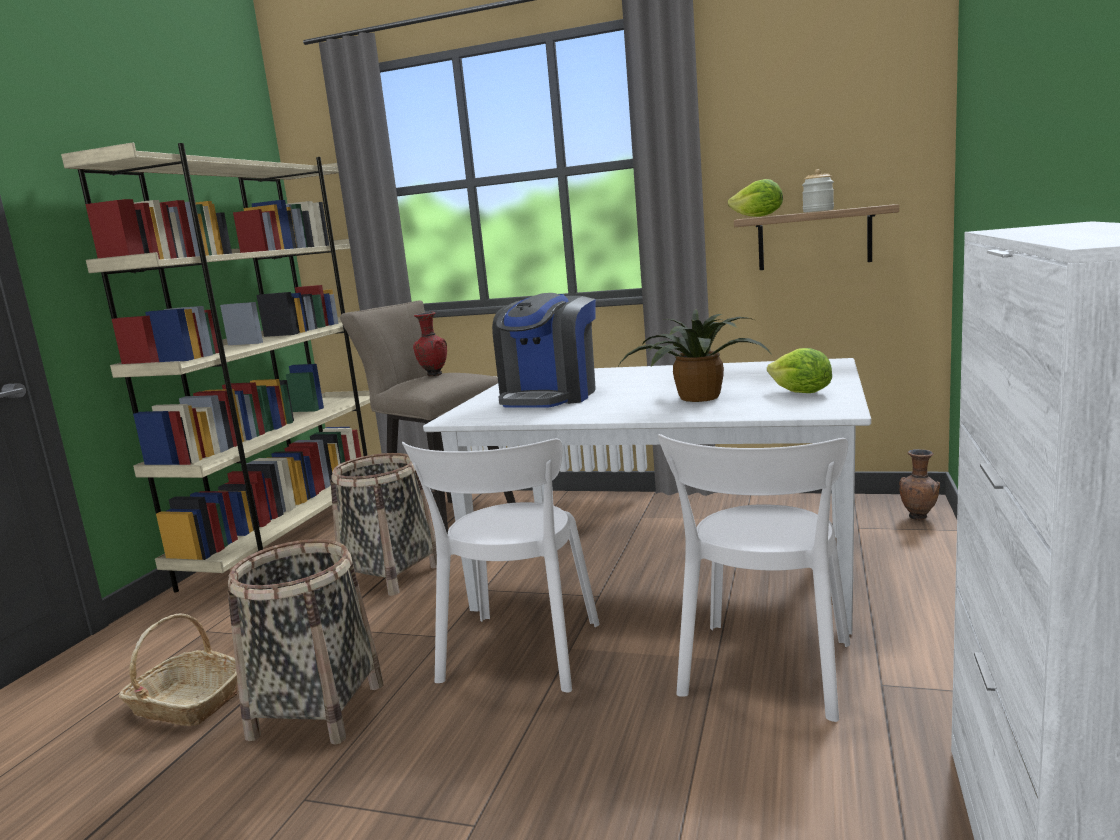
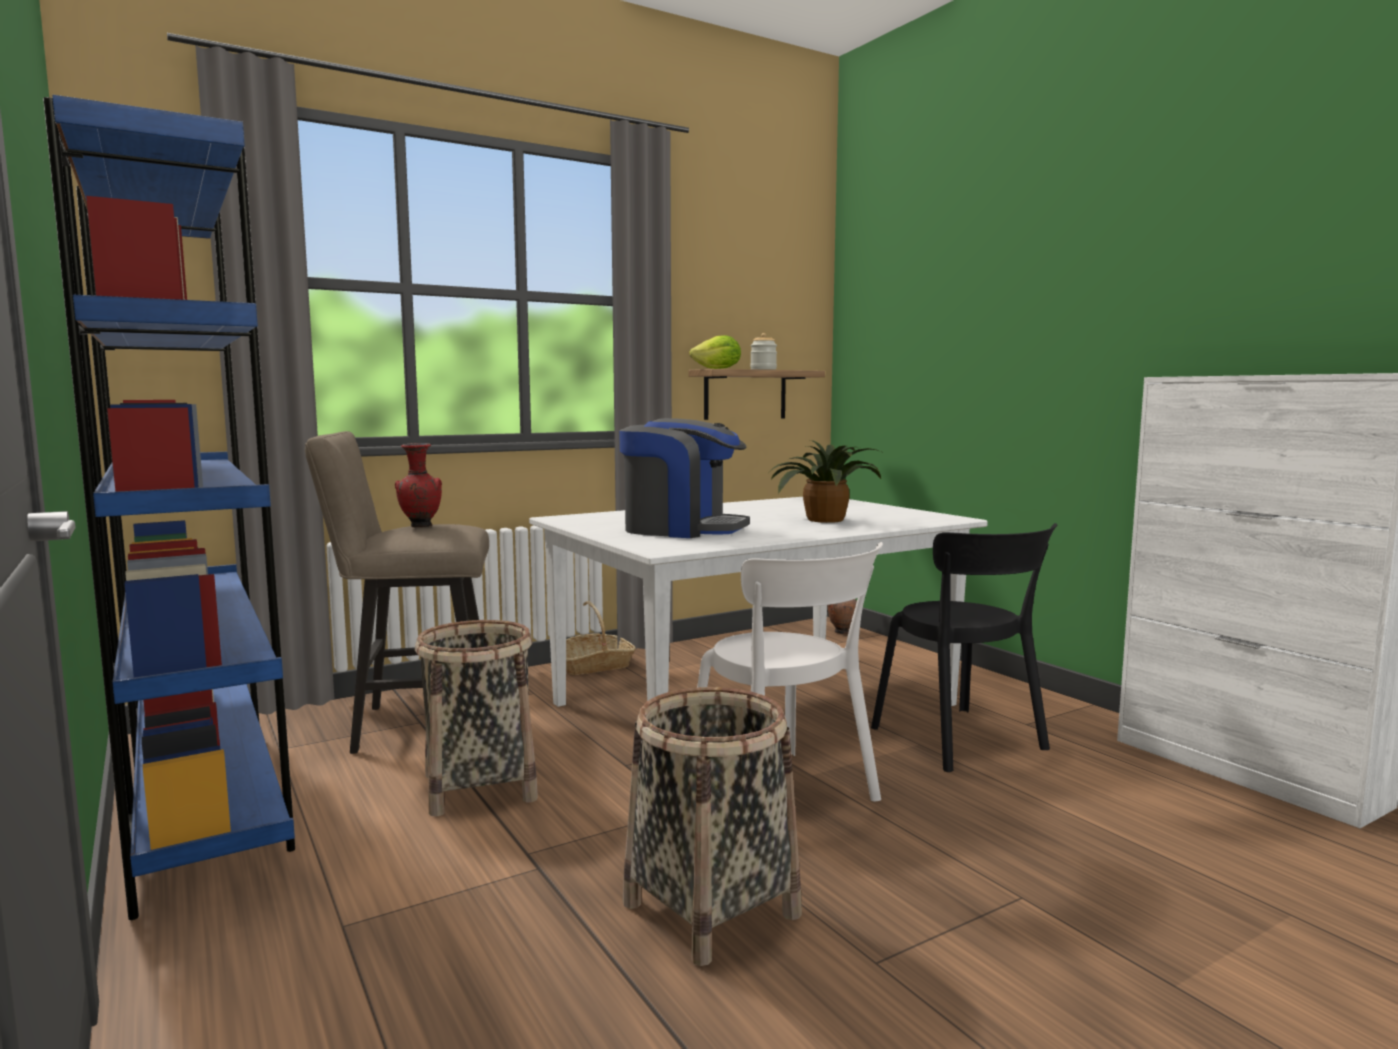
camera: 50 degrees left, 5 degrees down
beige bookcase [61,143,370,593] -> blue bookcase [43,95,295,920]
basket [119,614,237,726] -> basket moved to [566,601,636,675]
coffee machine [492,293,596,408] -> coffee machine turned 45 degrees counterclockwise [619,418,750,538]
white chair [658,434,850,722] -> black chair [871,523,1057,772]
lettuce [767,348,832,393] -> none

